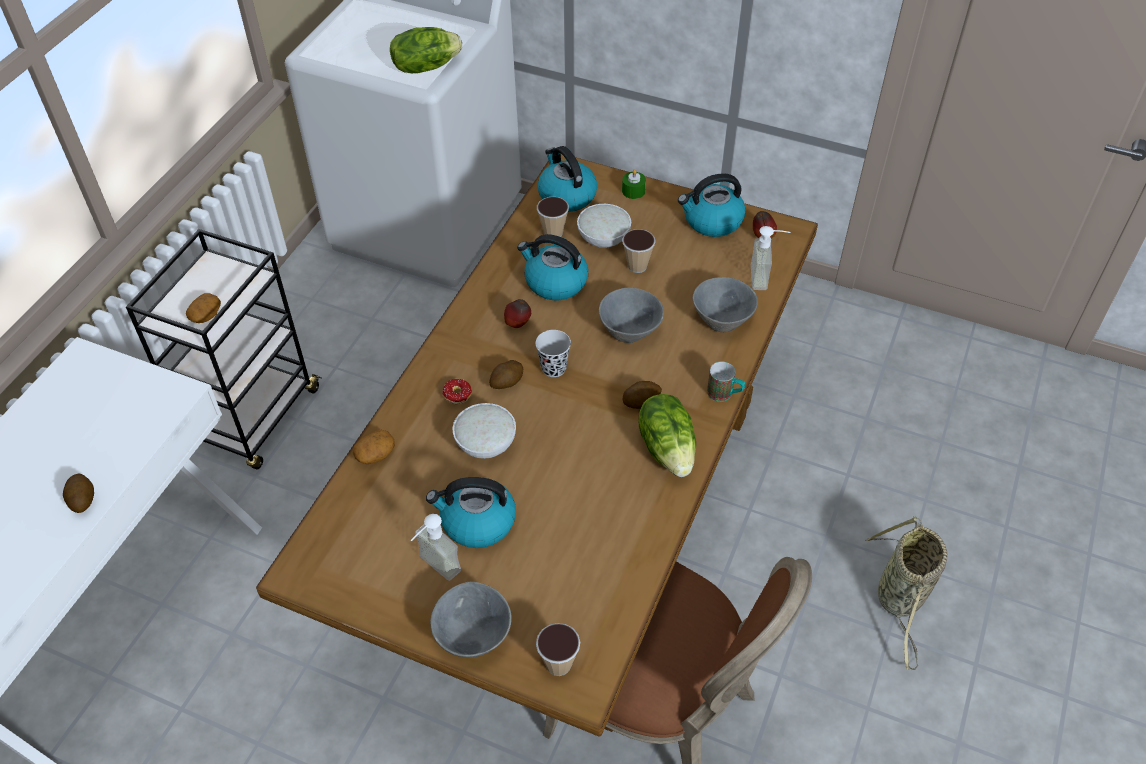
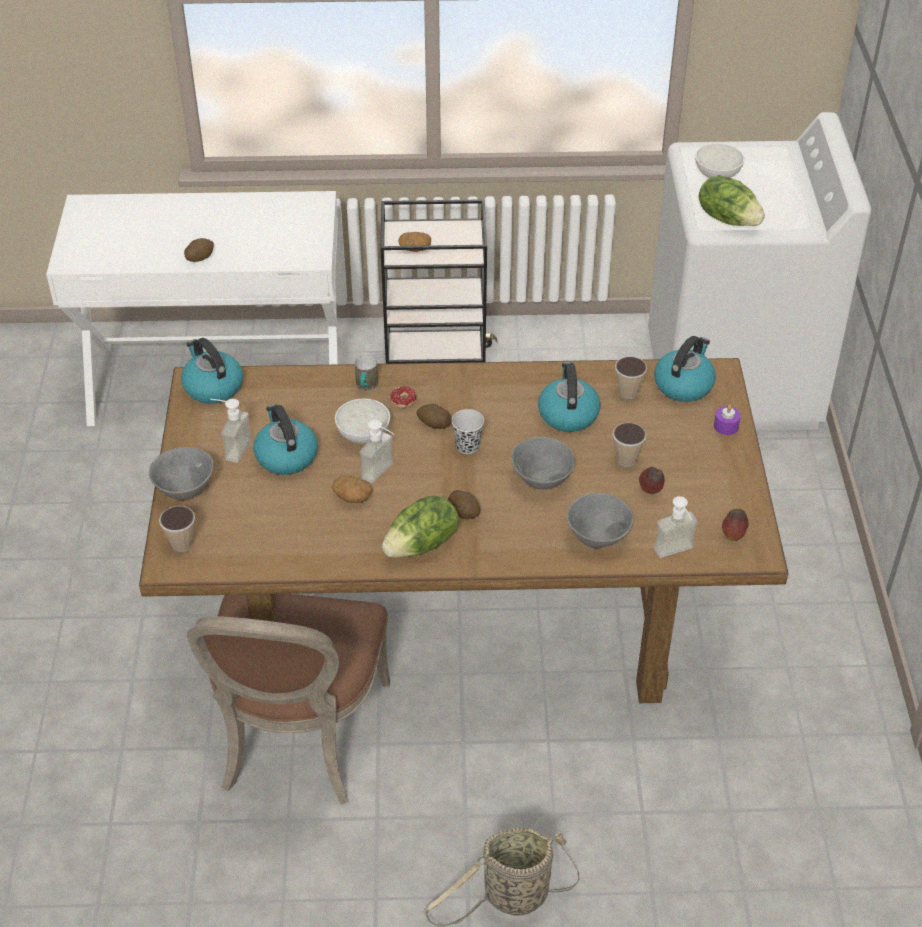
camera: 65 degrees right, 5 degrees down
potato [353,430,395,464] -> potato moved to [332,476,372,503]
apple [504,299,531,328] -> apple moved to [639,467,664,494]
white bowl [577,204,631,248] -> white bowl moved to [695,143,745,178]
green candle [622,169,646,199] -> purple candle [714,404,741,435]
kettle [678,173,746,237] -> kettle moved to [181,338,243,404]
mug [707,362,745,402] -> mug moved to [355,355,378,391]
none -> soap dispenser [360,419,394,483]

